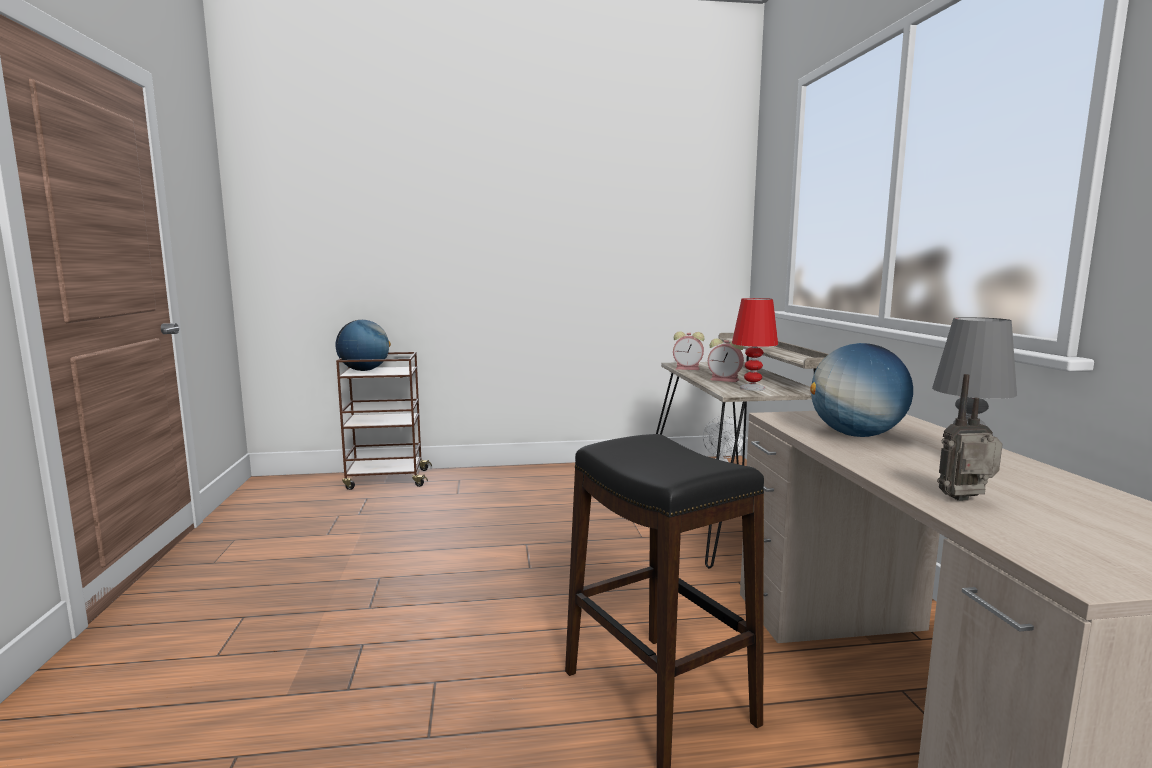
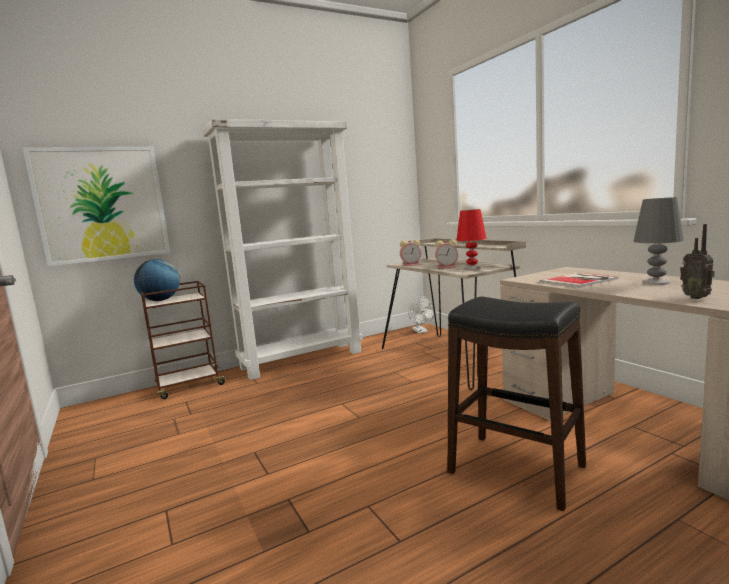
camera: 20 degrees left, 0 degrees up
globe [810,343,913,437] -> book [539,273,618,288]
radio [937,374,1003,501] -> radio turned 75 degrees counterclockwise [680,224,715,299]
none -> picture [23,147,171,266]
none -> white bookcase [202,119,363,380]

